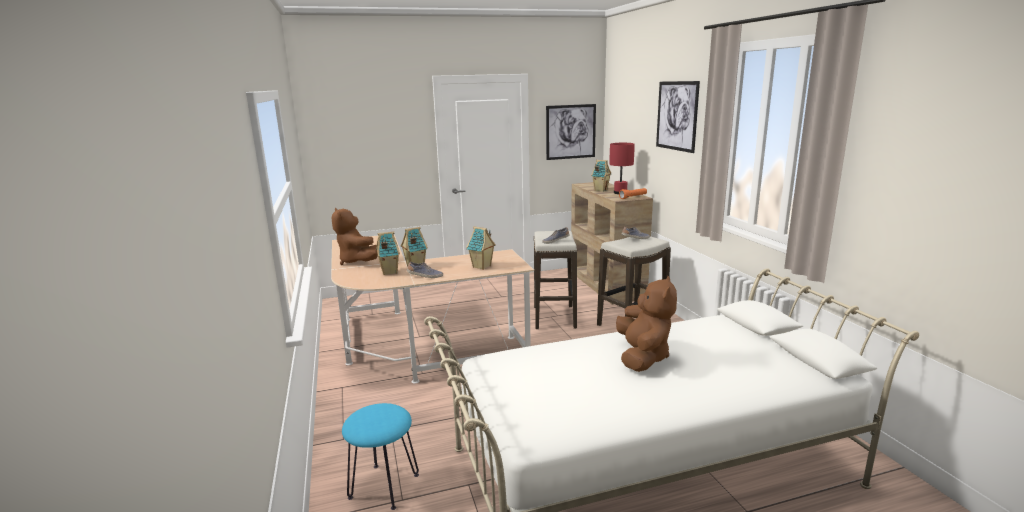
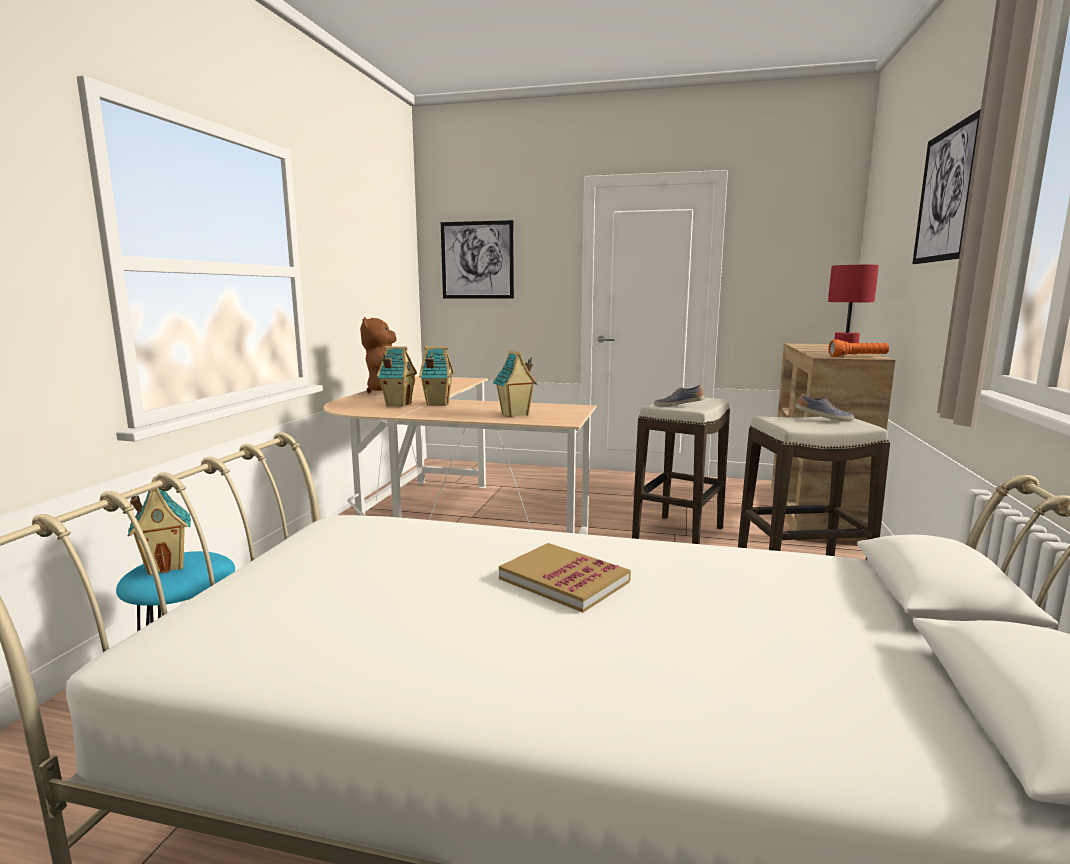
camera: 30 degrees right, 5 degrees down
shoe [407,262,443,278] -> none
picture [546,104,596,160] -> picture moved to [441,220,514,299]
toy house [591,160,611,191] -> toy house moved to [128,477,191,575]
brown plush toy [616,276,677,372] -> book [499,543,631,613]

